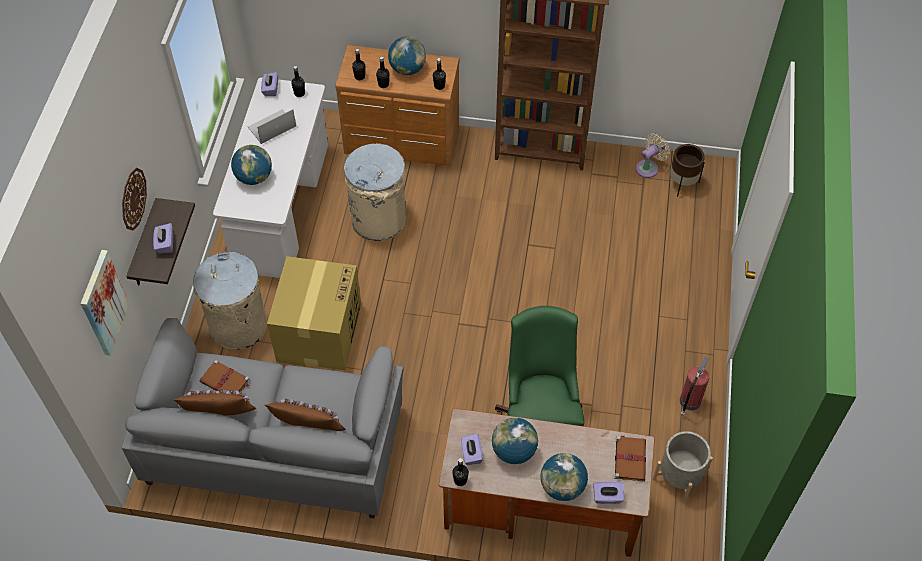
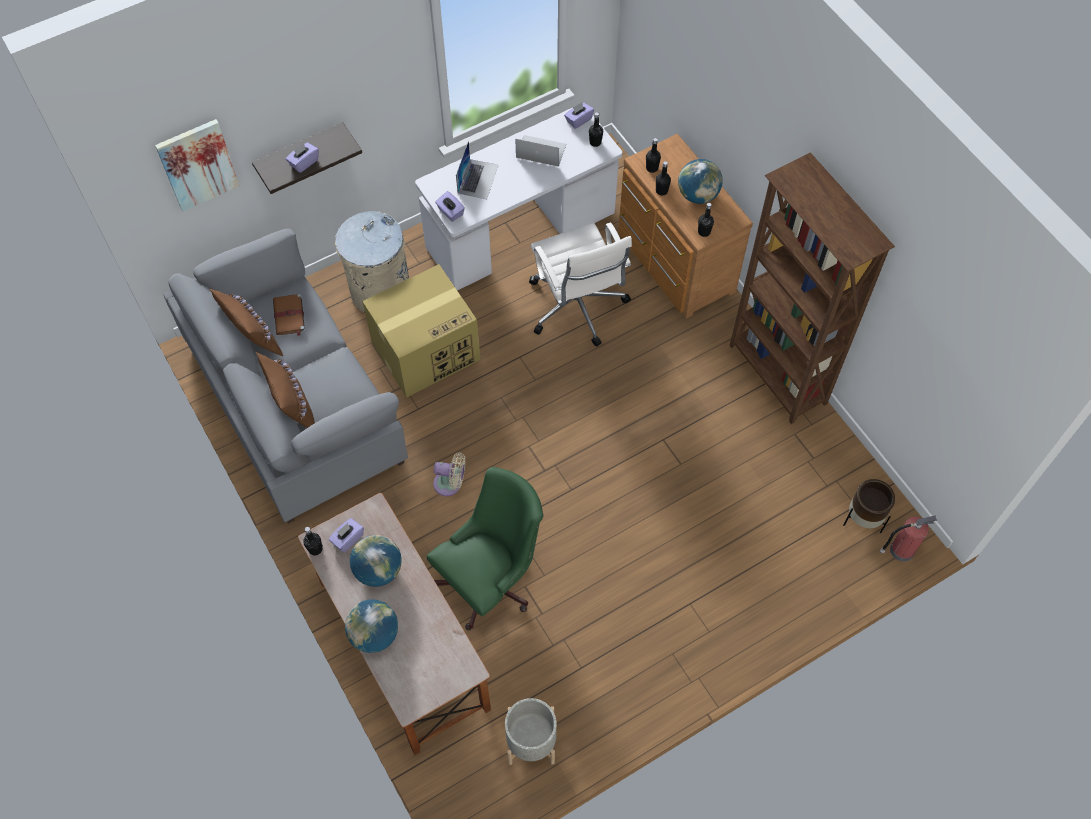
camera: 50 degrees right, 5 degrees up
wall clock [122,168,147,231] -> none
globe [231,145,272,185] -> laptop [456,141,499,199]
beige trash can [344,143,406,241] -> white office chair [529,223,632,346]
purple tissue box [593,481,624,504] -> purple tissue box moved to [435,191,465,222]
brown book [614,435,646,481] -> none
beige fan [636,133,670,178] -> beige fan moved to [433,452,465,496]
fire extinguisher [680,357,709,416] -> fire extinguisher moved to [880,516,937,562]

